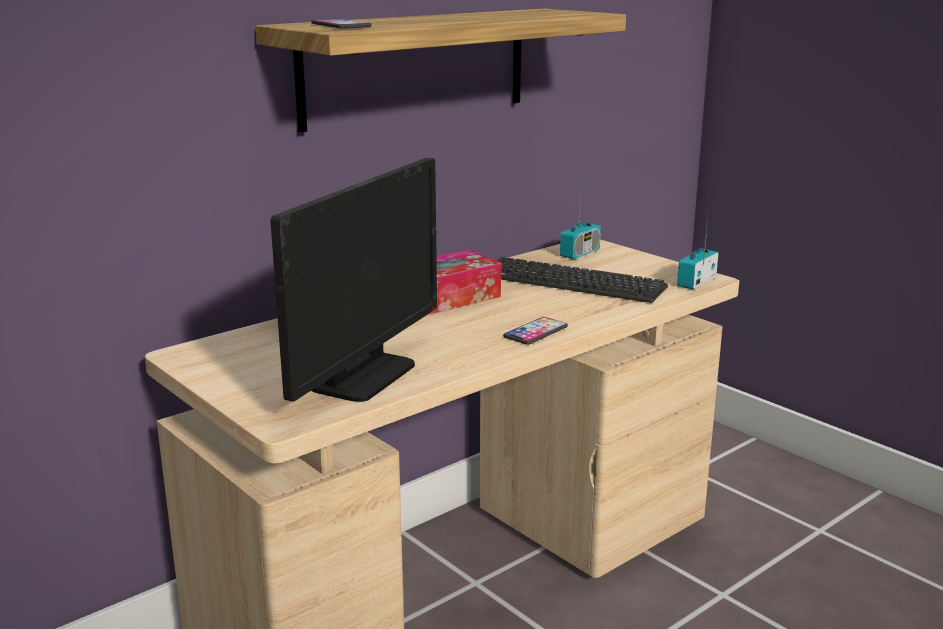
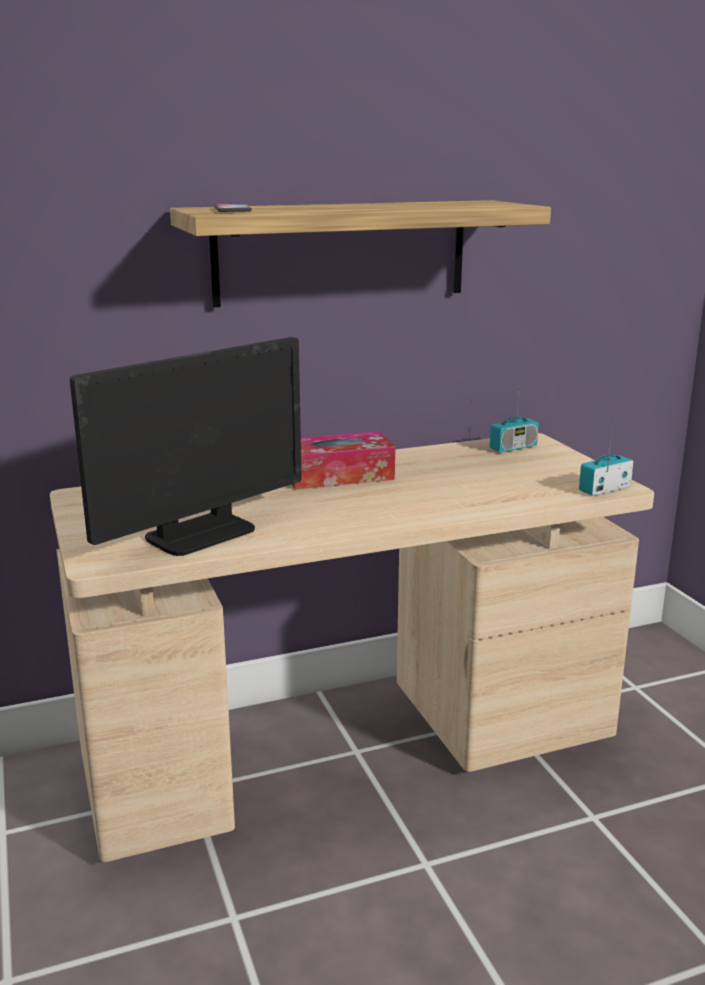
camera: 20 degrees right, 0 degrees up
keyboard [497,257,668,303] -> none
phone [503,317,568,345] -> none

